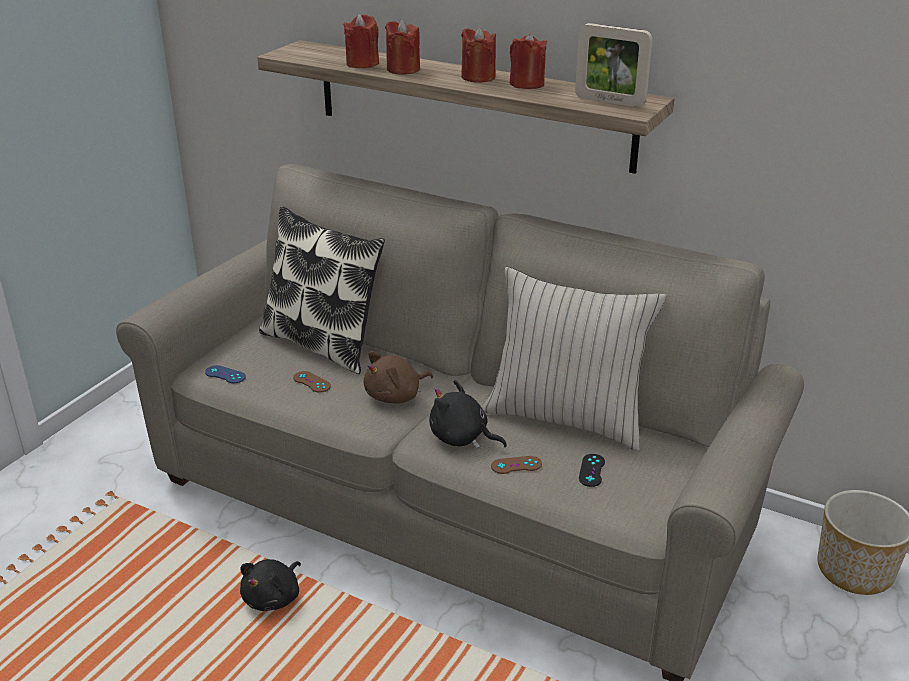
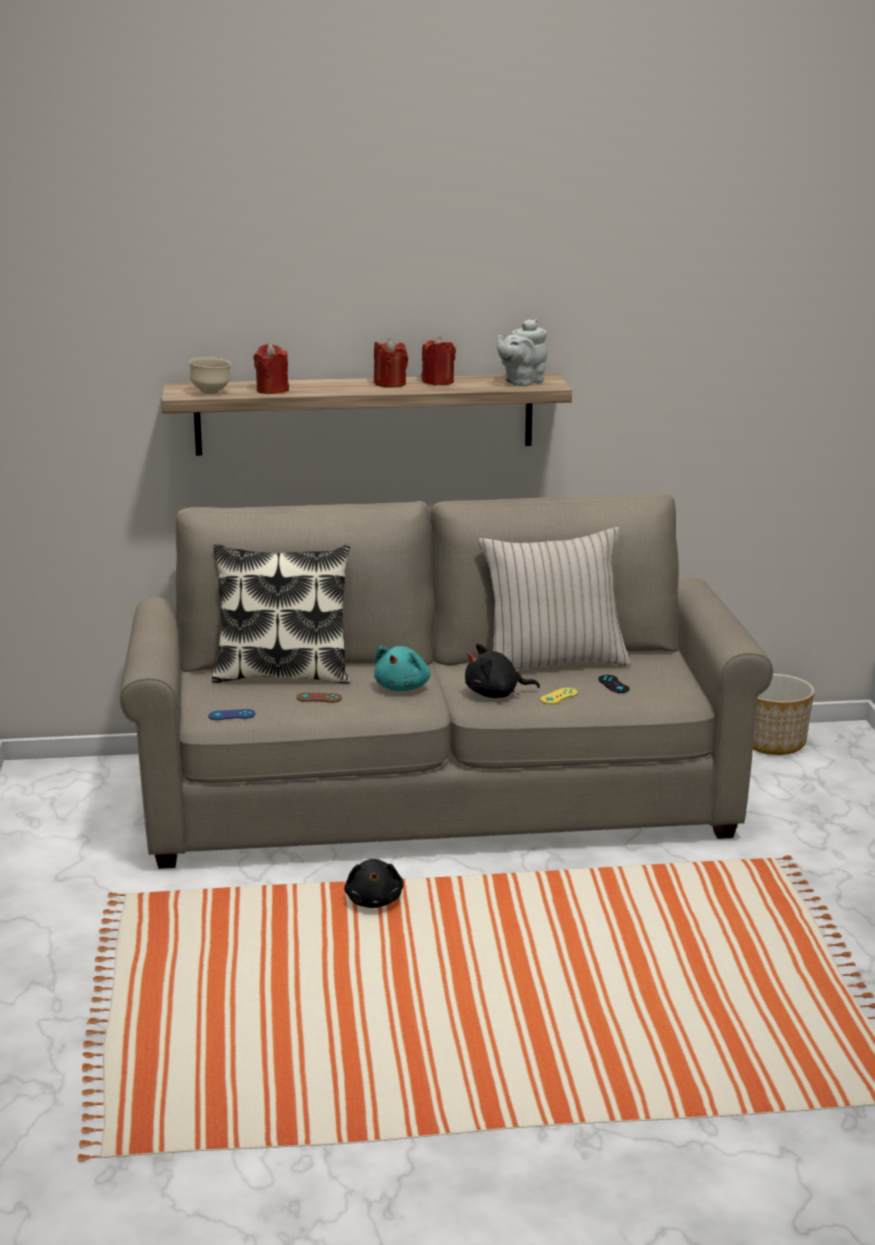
camera: 35 degrees left, 10 degrees down
brown plush toy [364,351,433,403] -> turquoise plush toy [374,646,430,691]
red candle [385,19,420,75] -> none
brown game controller [491,456,542,474] -> yellow game controller [540,688,578,704]
picture frame [575,23,653,107] -> grey teapot [497,319,548,386]
none -> beige bowl [189,357,231,394]

